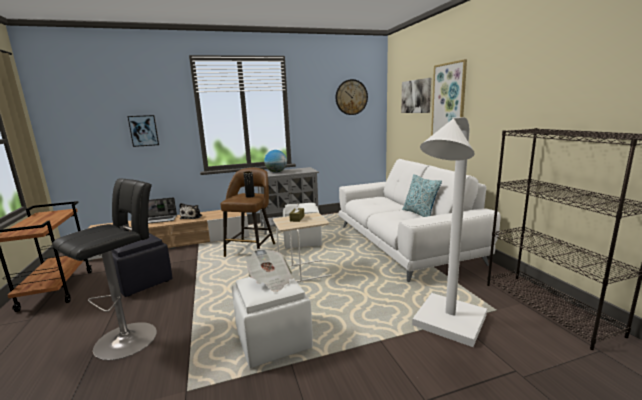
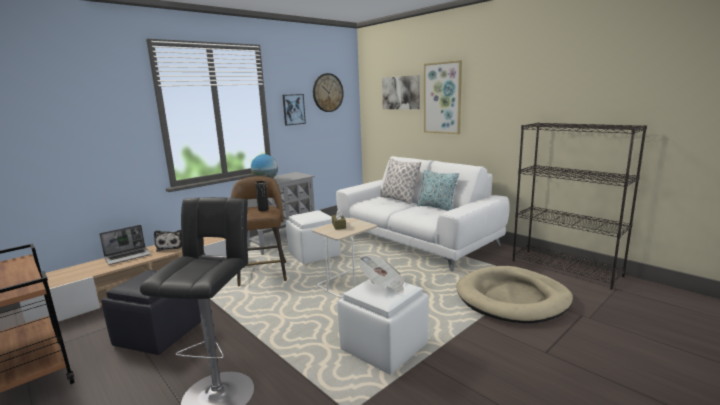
camera: 25 degrees left, 0 degrees up
picture [128,115,159,147] -> picture moved to [283,94,306,126]
white floor lamp [412,117,487,347] -> beige dog bed [456,266,573,323]
none -> pillow [380,158,421,204]

